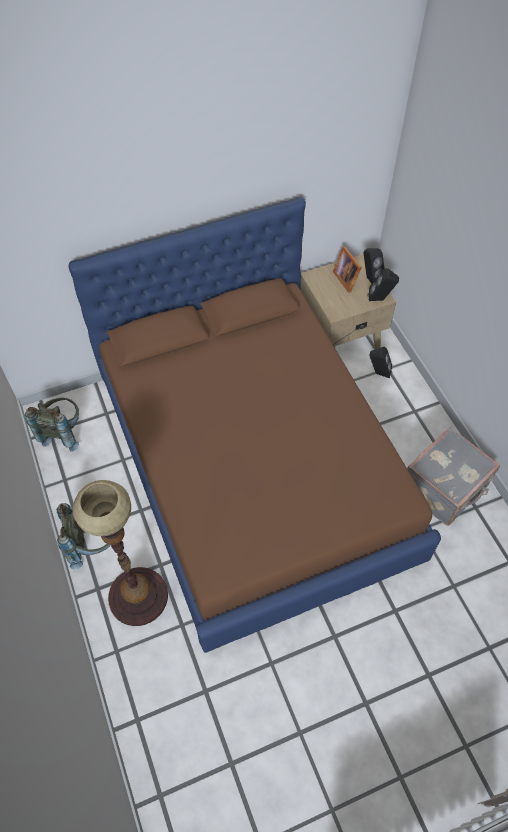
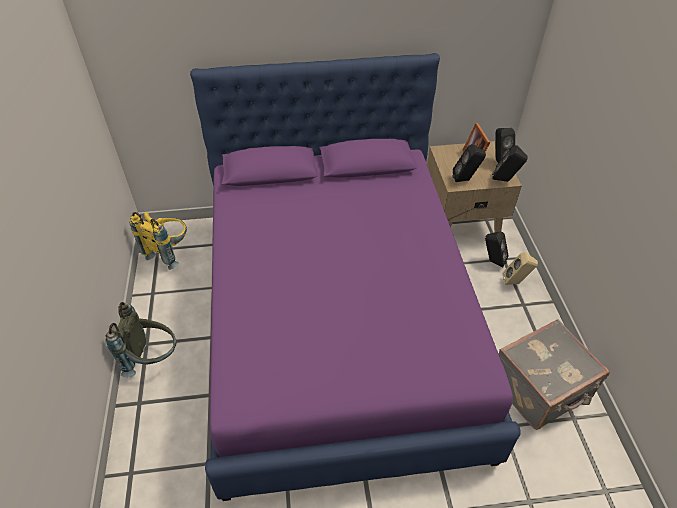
camera: 15 degrees right, 10 degrees down
grey backpack [25,398,79,452] -> yellow backpack [129,212,187,270]
brown bed [69,197,441,653] -> purple bed [190,53,521,501]
floor lamp [73,480,168,626] -> none
none -> black speaker [452,144,486,182]
none -> beige speaker [503,252,538,285]

